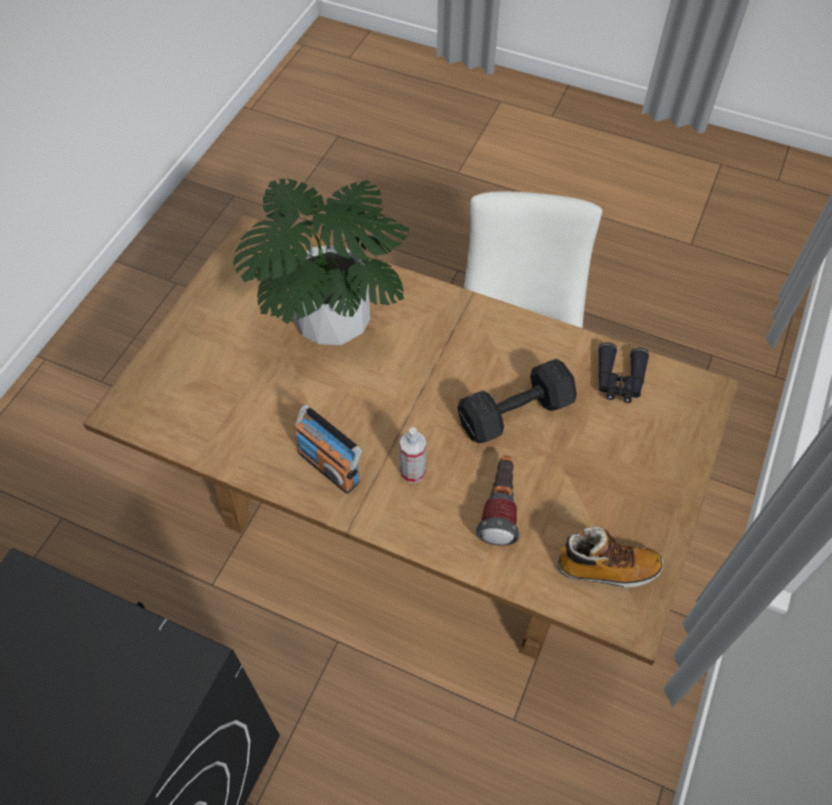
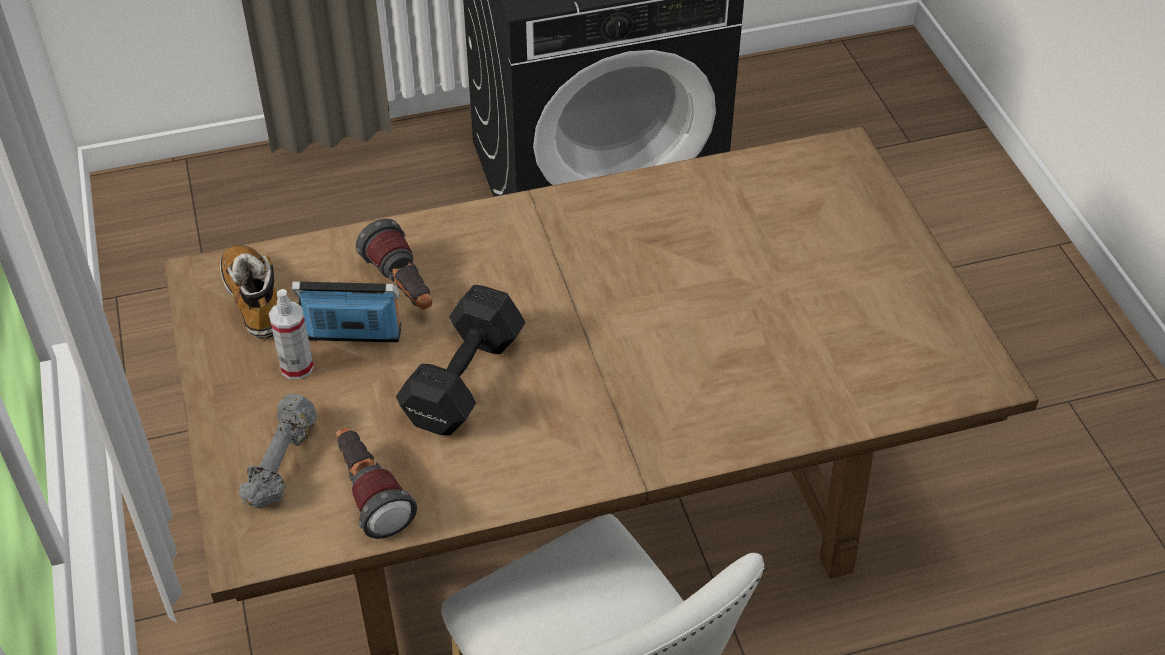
camera: 140 degrees right, 10 degrees down
potted plant [233,179,409,345] -> none
radio [295,405,362,494] -> radio moved to [292,282,401,342]
spray bottle [400,427,426,483] -> spray bottle moved to [269,289,314,379]
boot [558,527,663,588] -> boot turned 105 degrees clockwise [220,245,278,339]
black binoculars [598,342,649,403] -> flashlight [337,427,417,539]
none -> grey dumbbell [239,394,317,508]

